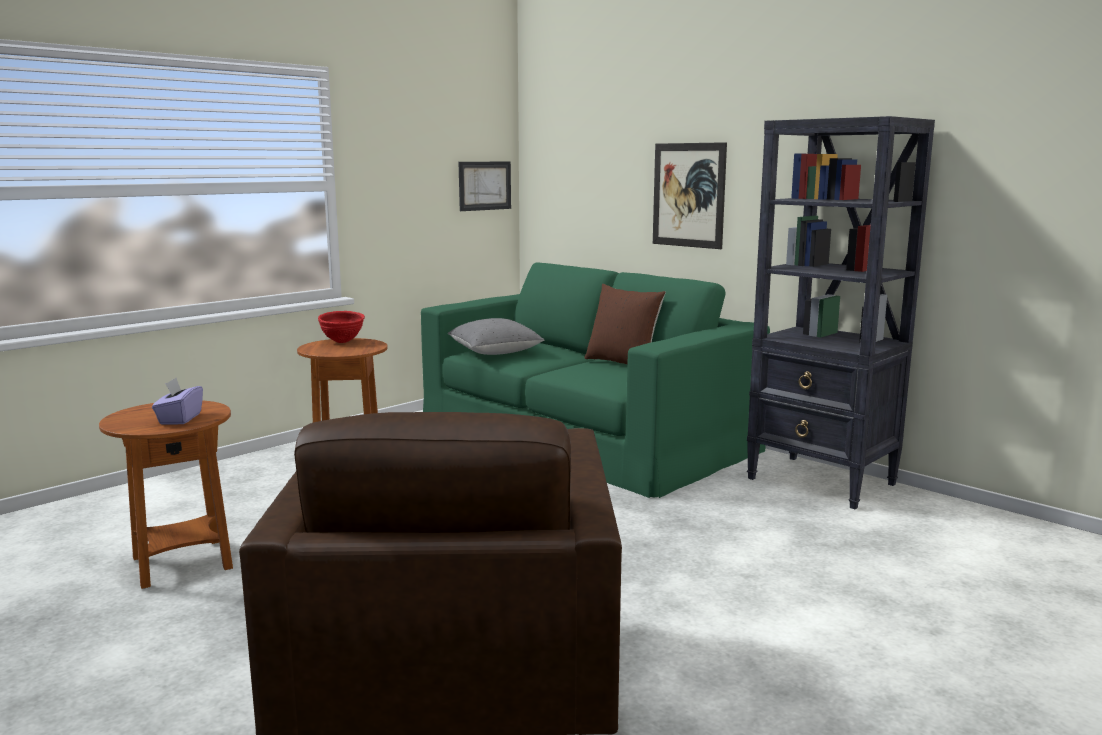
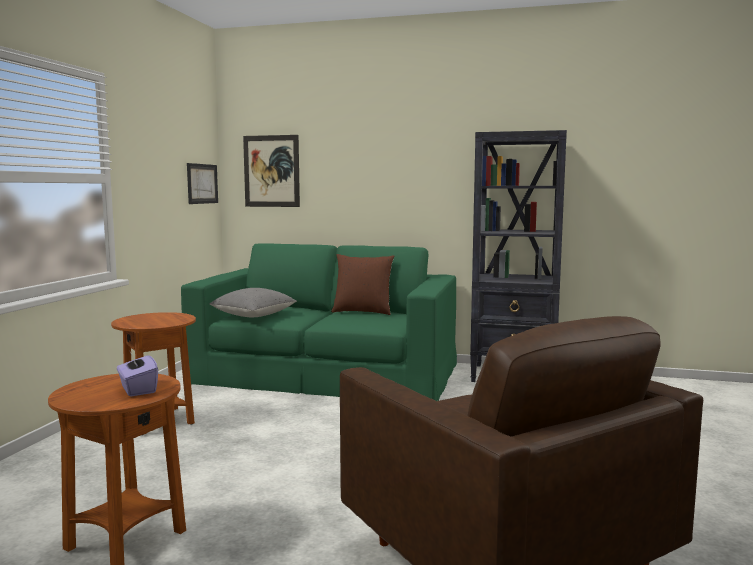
camera: 30 degrees left, 5 degrees down
red bowl [318,311,365,343] -> none
picture [653,142,727,249] -> picture moved to [243,135,300,207]

